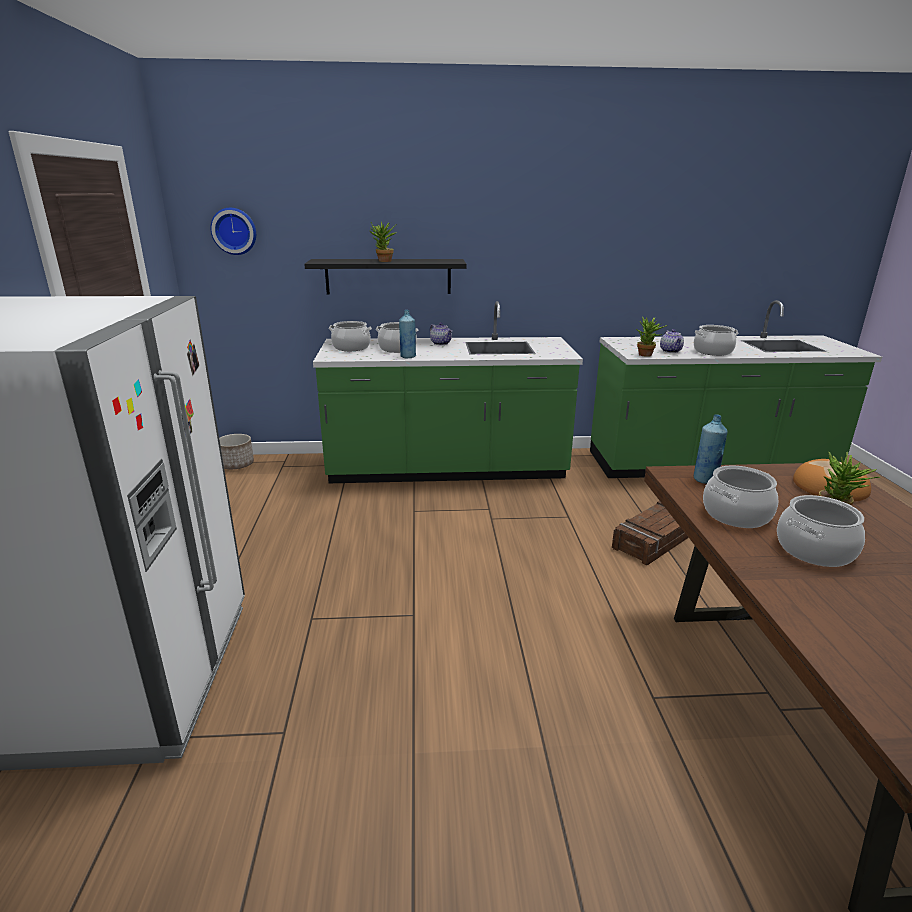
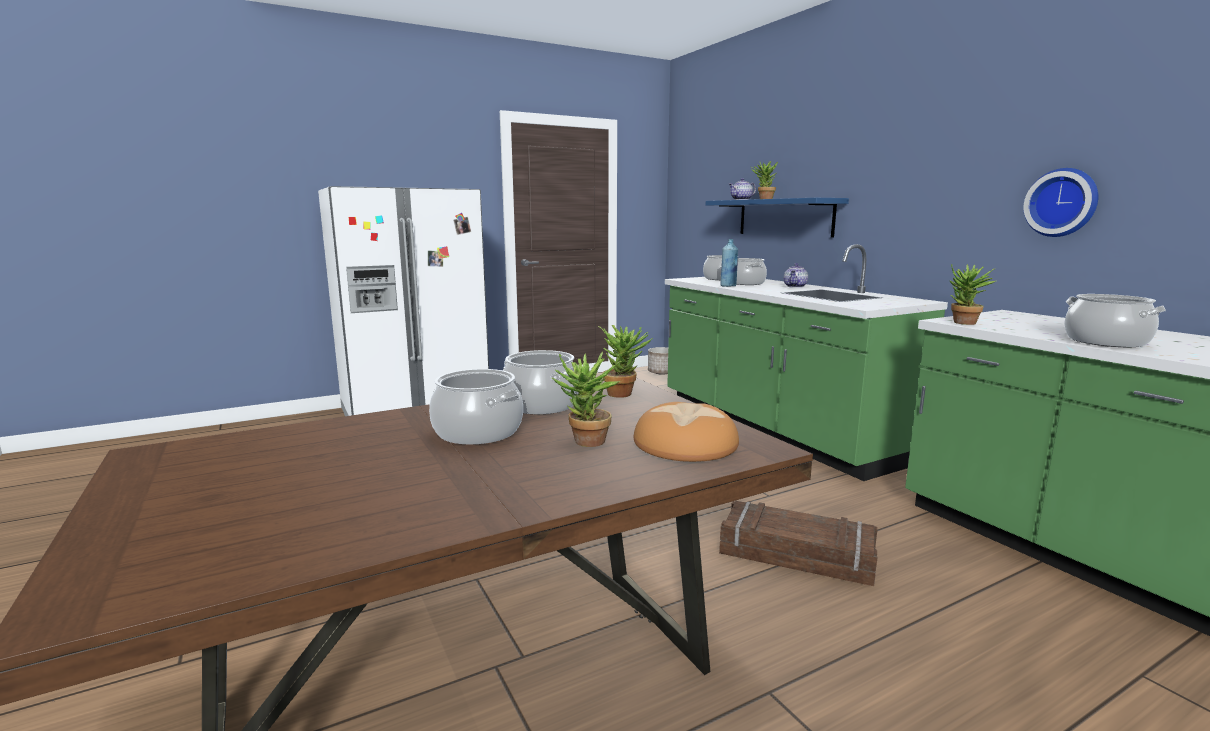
camera: 65 degrees right, 10 degrees down
wall clock [211,208,256,255] -> wall clock moved to [1023,168,1099,237]
black shelf [304,259,466,295] -> blue shelf [706,198,849,238]
teapot [660,329,684,353] -> teapot moved to [729,178,756,200]
blue bottle [694,414,728,484] -> potted plant [598,325,653,398]

